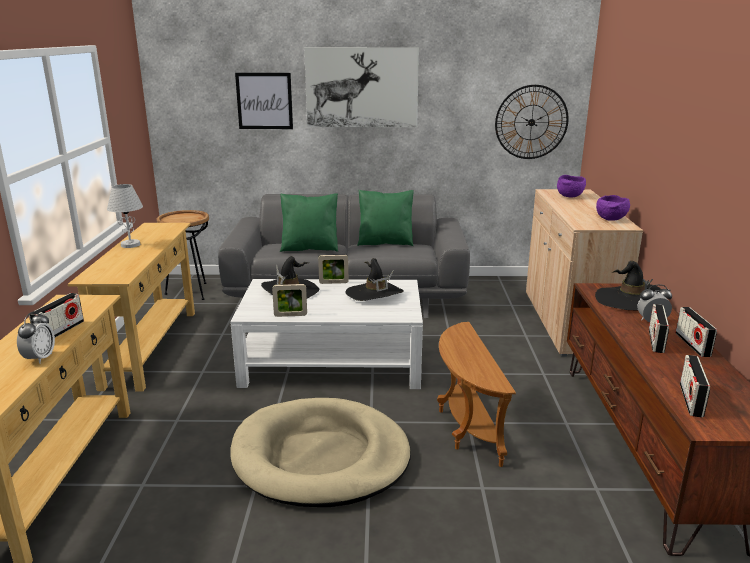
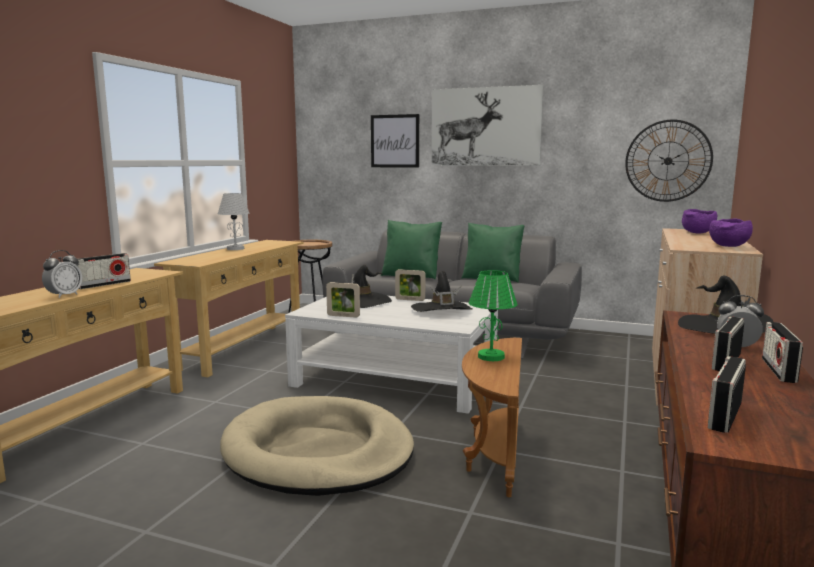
camera: 20 degrees right, 10 degrees down
none -> green table lamp [469,270,518,361]

